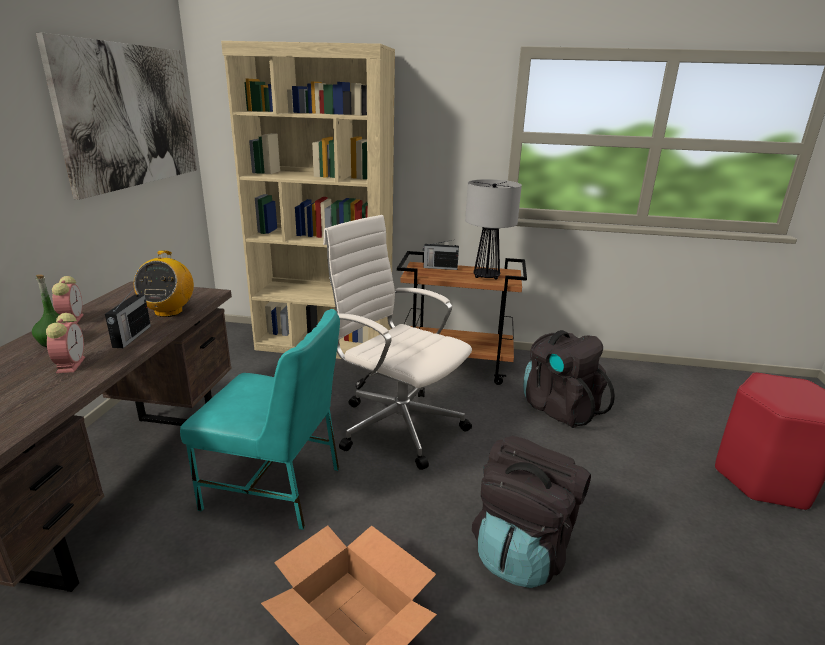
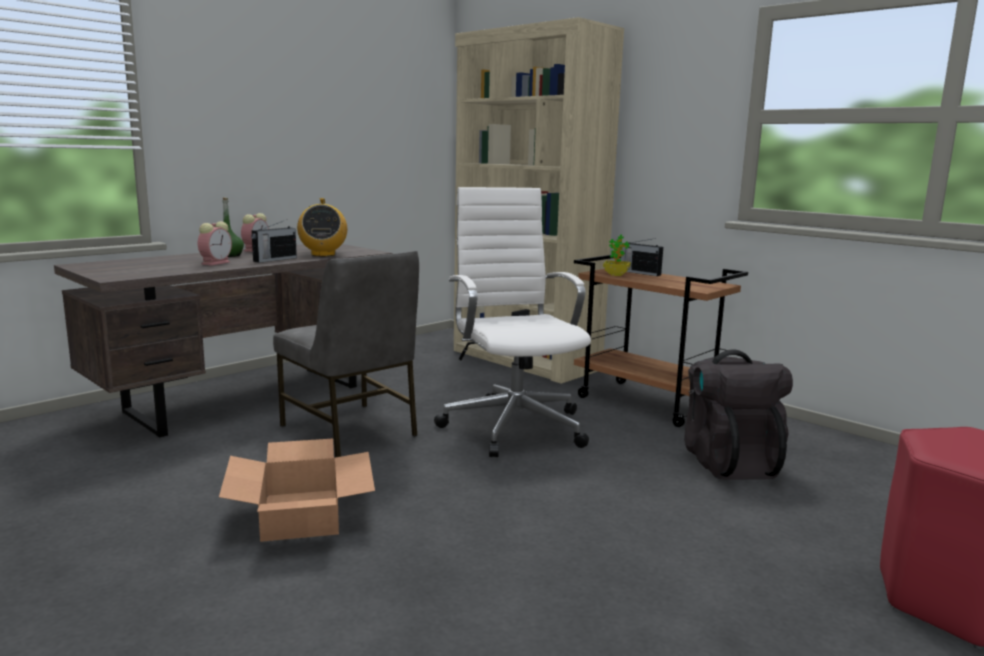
camera: 35 degrees right, 10 degrees down
picture [36,32,197,200] -> none
radio [134,250,194,317] -> radio turned 45 degrees counterclockwise [297,198,347,257]
turquoise chair [180,309,340,530] -> grey chair [273,250,419,458]
table lamp [465,179,522,280] -> none
black backpack [472,436,591,588] -> none
none -> potted plant [603,235,631,276]

